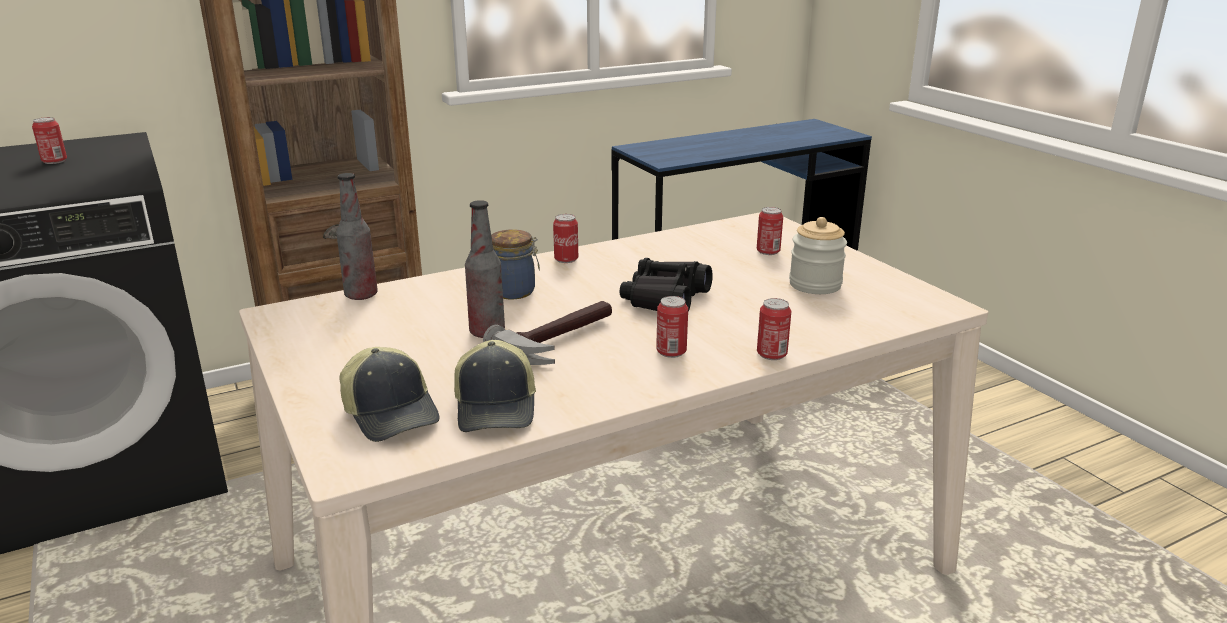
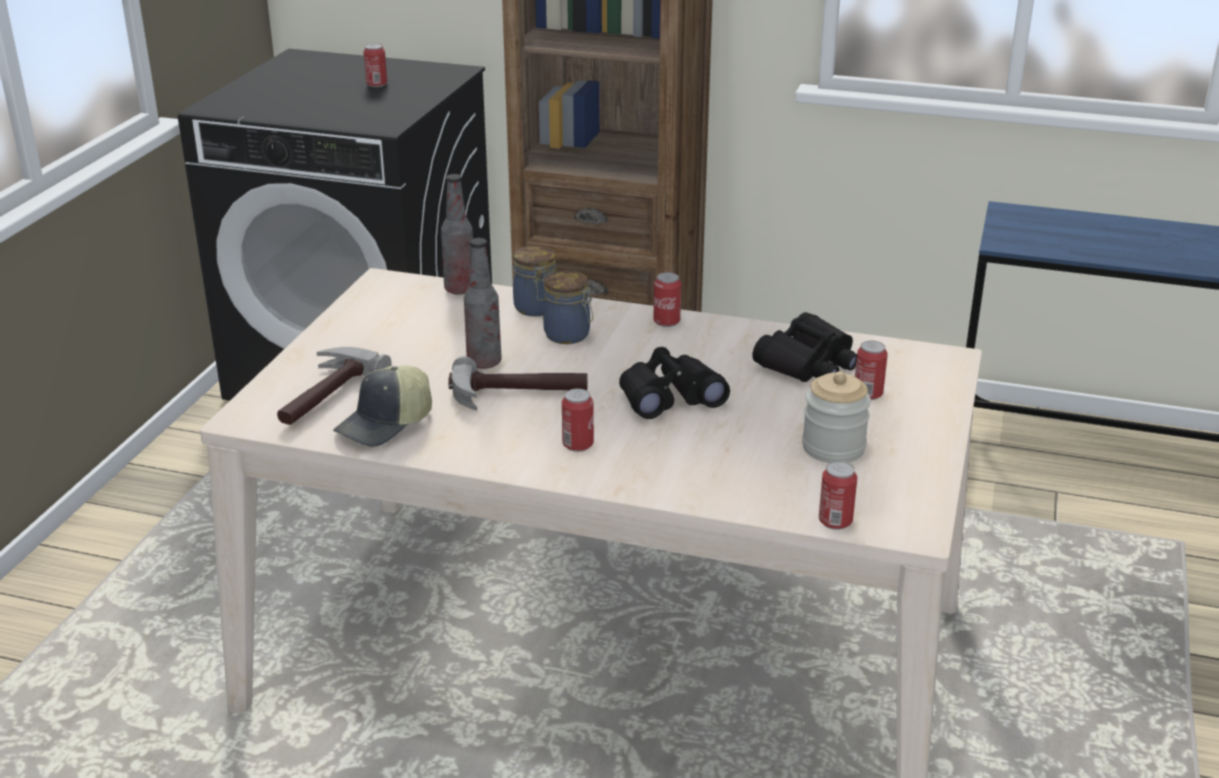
camera: 45 degrees right, 5 degrees up
cap [339,347,440,442] -> hammer [277,347,391,425]
can [757,298,791,360] -> can moved to [819,461,857,530]
none -> jar [513,246,557,316]
none -> black binoculars [752,312,857,382]

